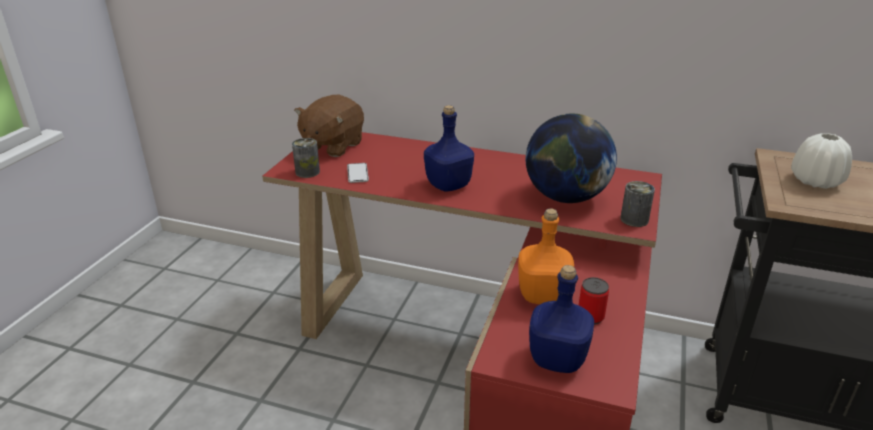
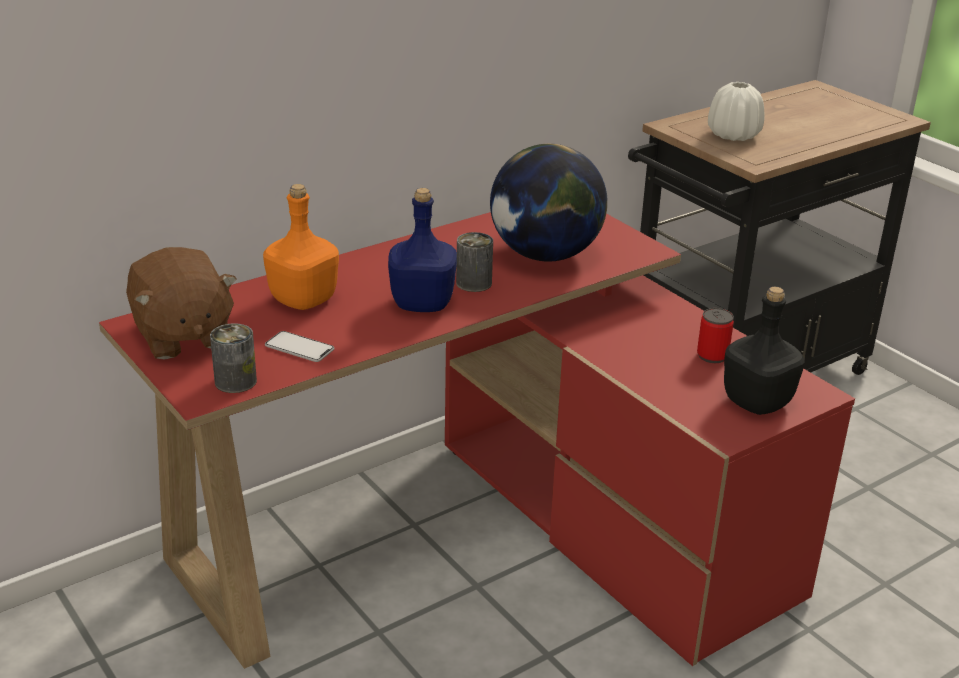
camera: 55 degrees left, 0 degrees up
orange bottle [518,208,574,304] -> orange bottle moved to [263,184,339,310]
blue bottle [529,265,594,373] -> black bottle [724,286,805,415]
can [620,181,655,227] -> can moved to [456,232,493,292]

